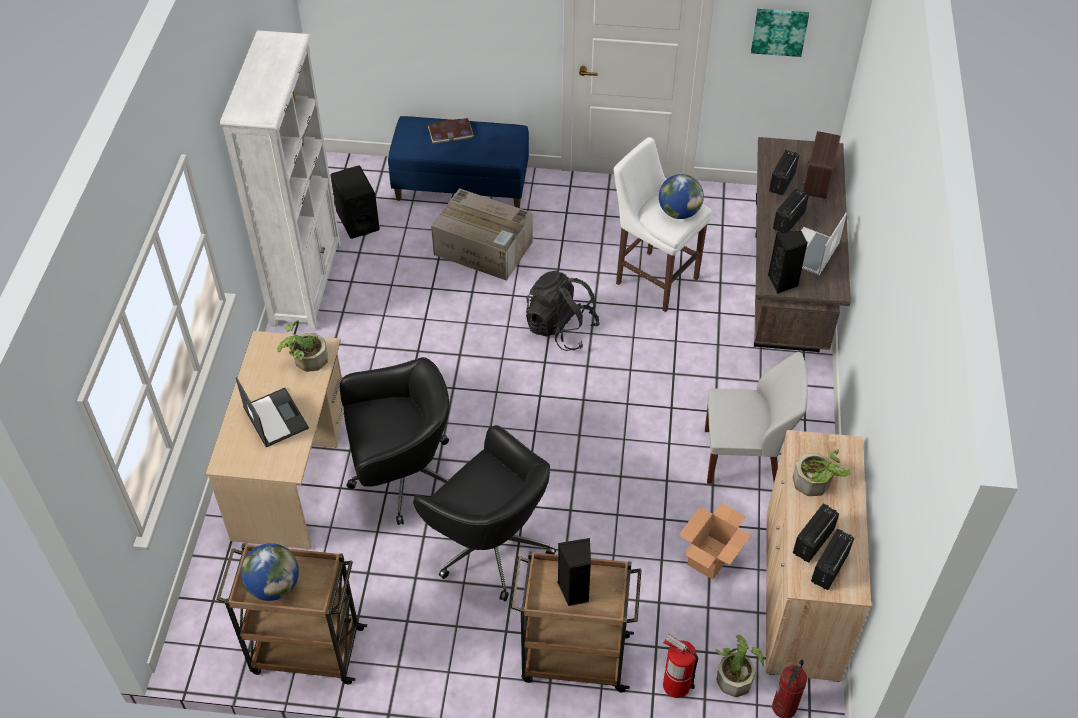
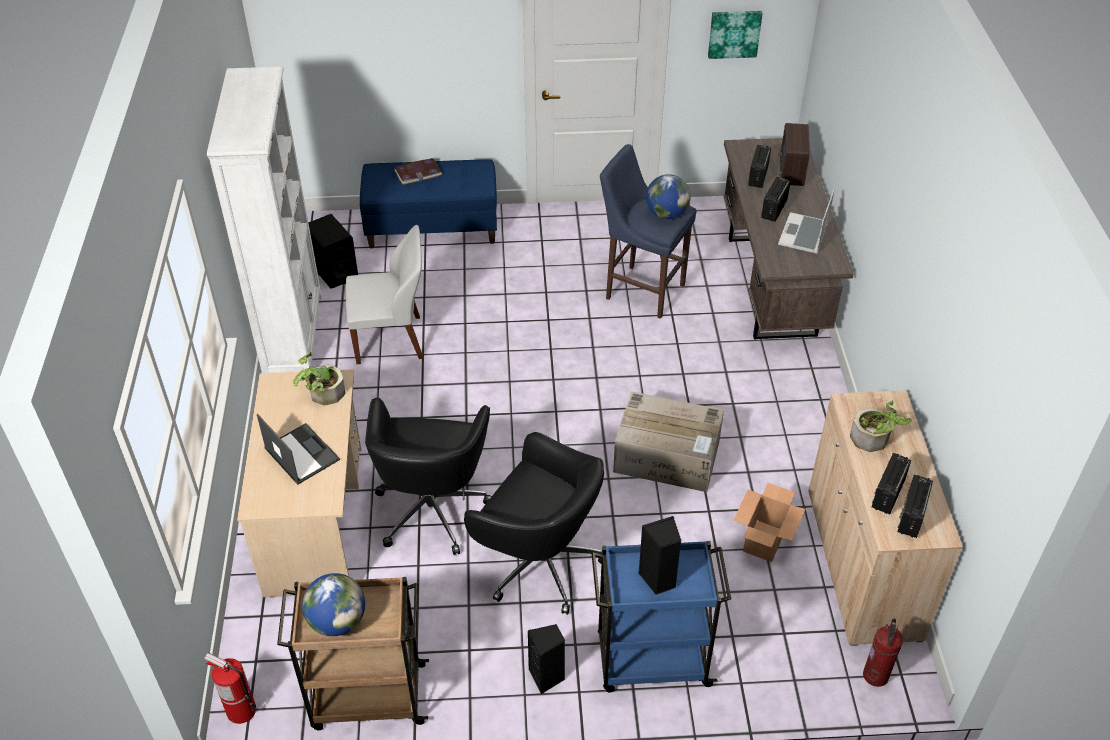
camera: 10 degrees left, 5 degrees down
black office chair [340,357,449,525] -> black office chair turned 120 degrees clockwise [365,398,492,555]
cardboard box [431,188,533,281] -> cardboard box moved to [613,391,724,492]
brown cart [511,551,641,693] -> blue cart [592,541,731,692]
black backpack [526,270,600,351] -> none
white stool [614,137,712,312] -> blue stool [600,144,696,319]
fire extinguisher [663,634,698,698] -> fire extinguisher moved to [204,653,256,724]
white chair [705,352,808,484] -> white chair moved to [346,225,423,364]
potted plant [715,635,764,697] -> none
black speaker [768,231,808,294] -> black speaker moved to [528,624,565,694]

